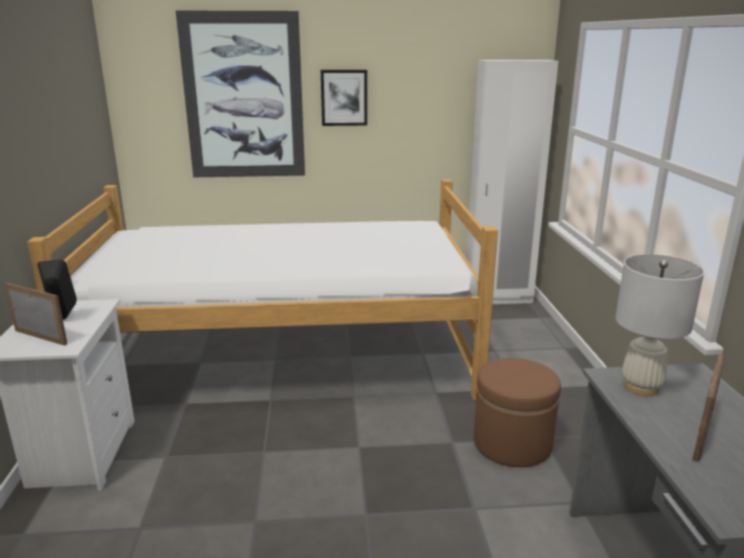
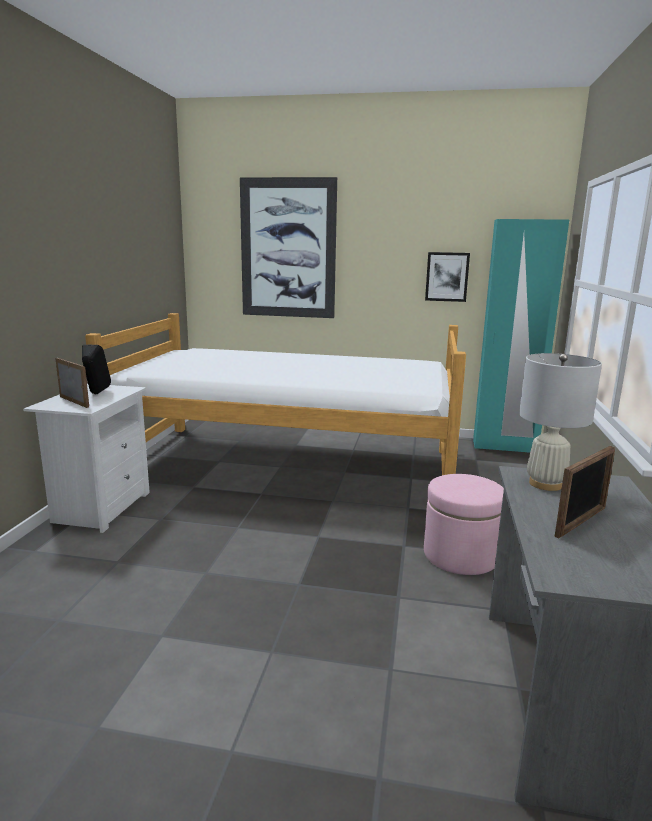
camera: 15 degrees right, 5 degrees down
picture [321,70,367,126] -> picture moved to [425,252,470,302]
white wardrobe [466,60,558,304] -> turquoise wardrobe [473,219,569,453]
brown ottoman [474,358,561,467] -> pink ottoman [424,474,504,575]

